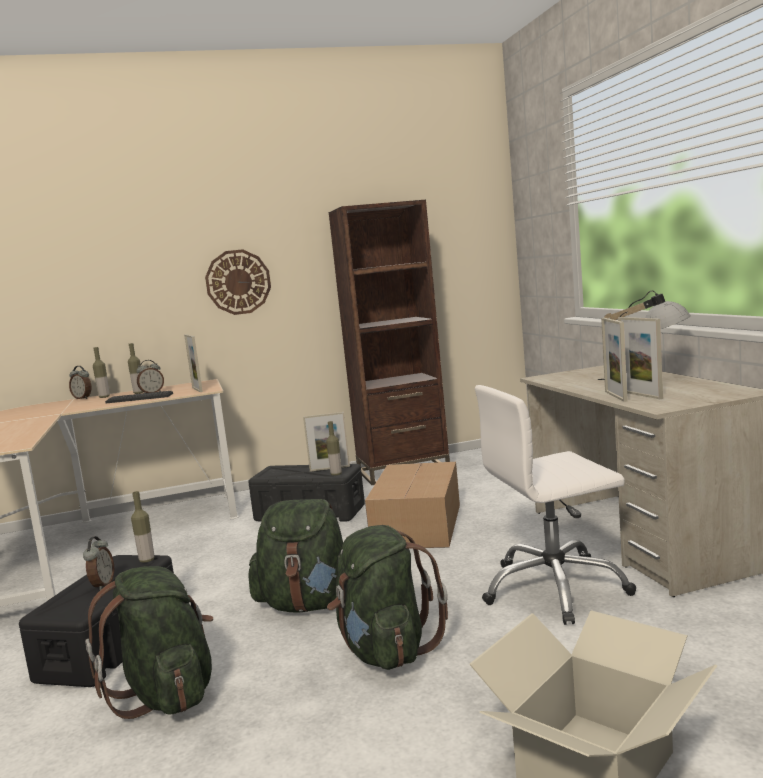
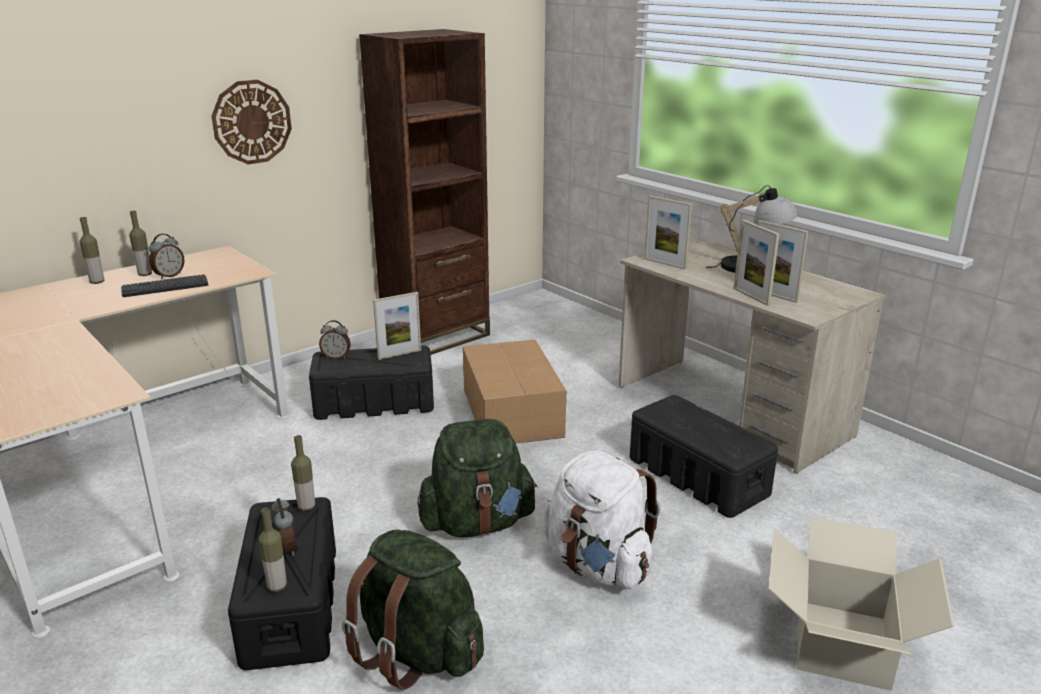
camera: 25 degrees left, 15 degrees up
alarm clock [69,366,92,399] -> alarm clock moved to [319,320,351,359]
picture frame [184,334,203,392] -> picture frame moved to [644,196,692,269]
bottle [326,421,342,476] -> bottle moved to [258,507,287,592]
green backpack [327,525,448,670] -> white backpack [544,451,660,589]
white office chair [475,385,636,625] -> black storage box [630,395,778,518]

